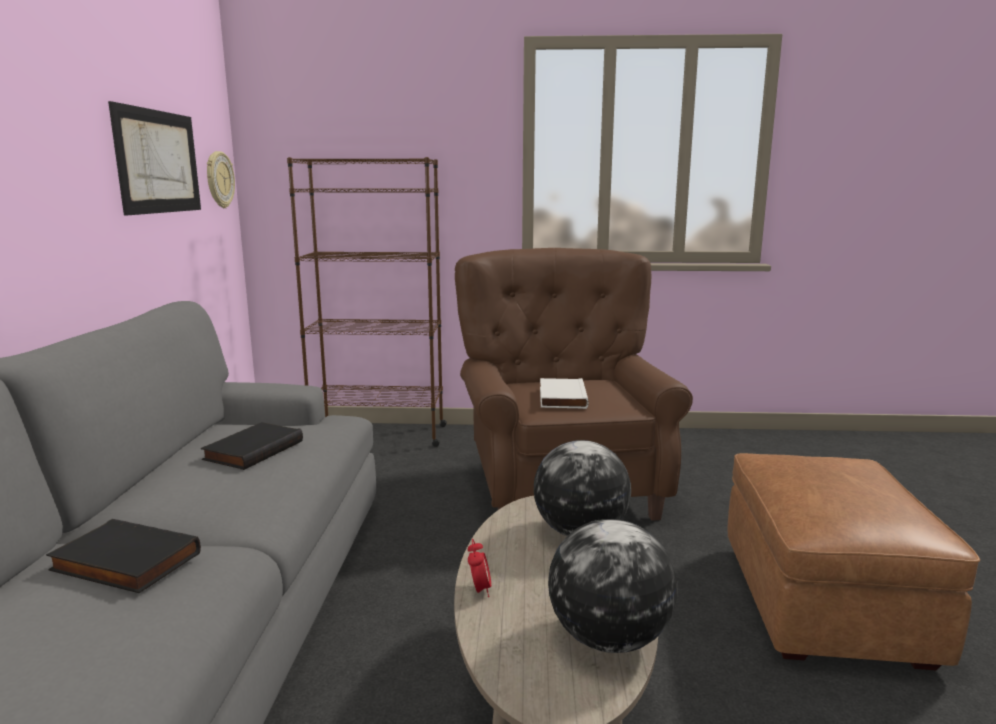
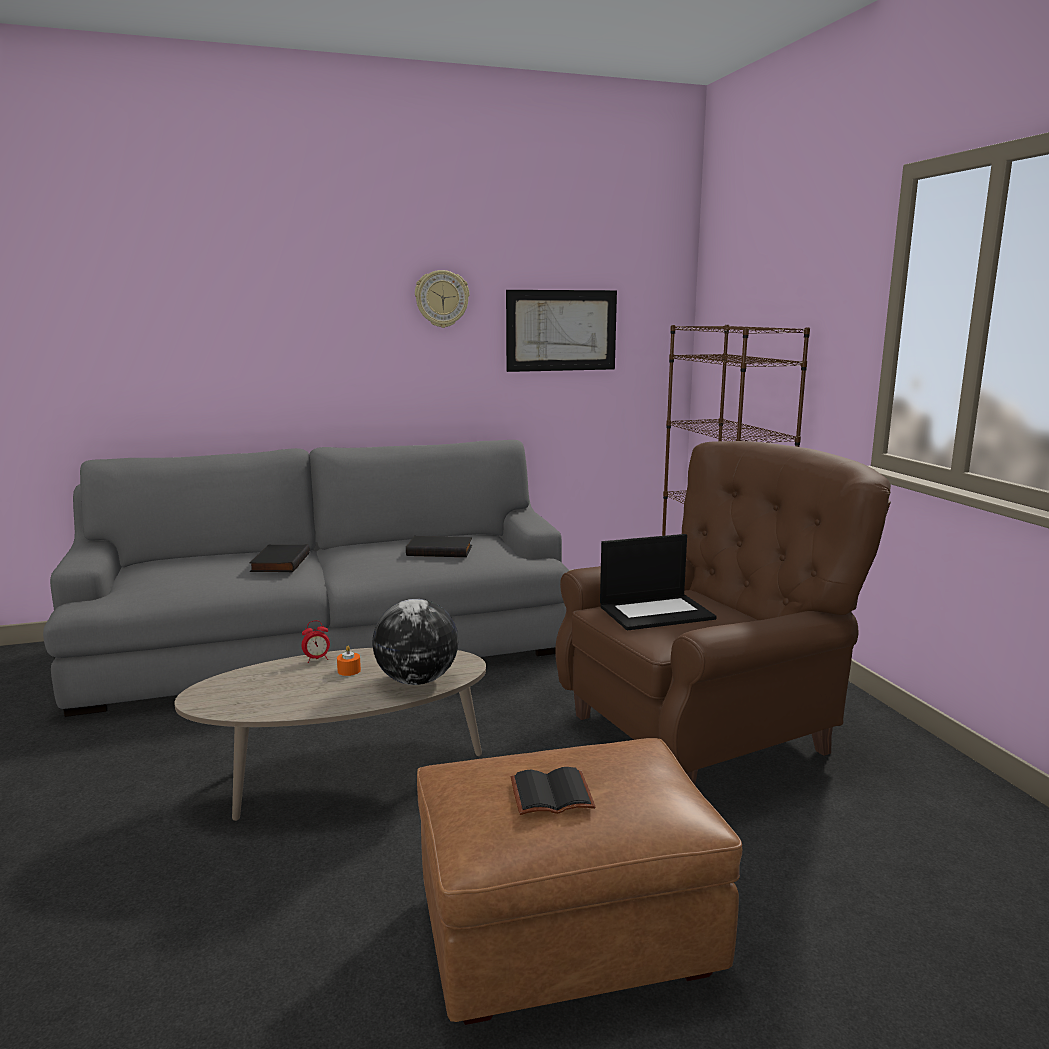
camera: 70 degrees right, 0 degrees up
wall clock [207,151,235,208] -> wall clock moved to [415,270,469,328]
white book [540,378,588,409] -> laptop [600,534,717,630]
globe [548,519,678,653] -> none
none -> orange candle [337,645,361,676]
none -> black book [511,767,595,815]

